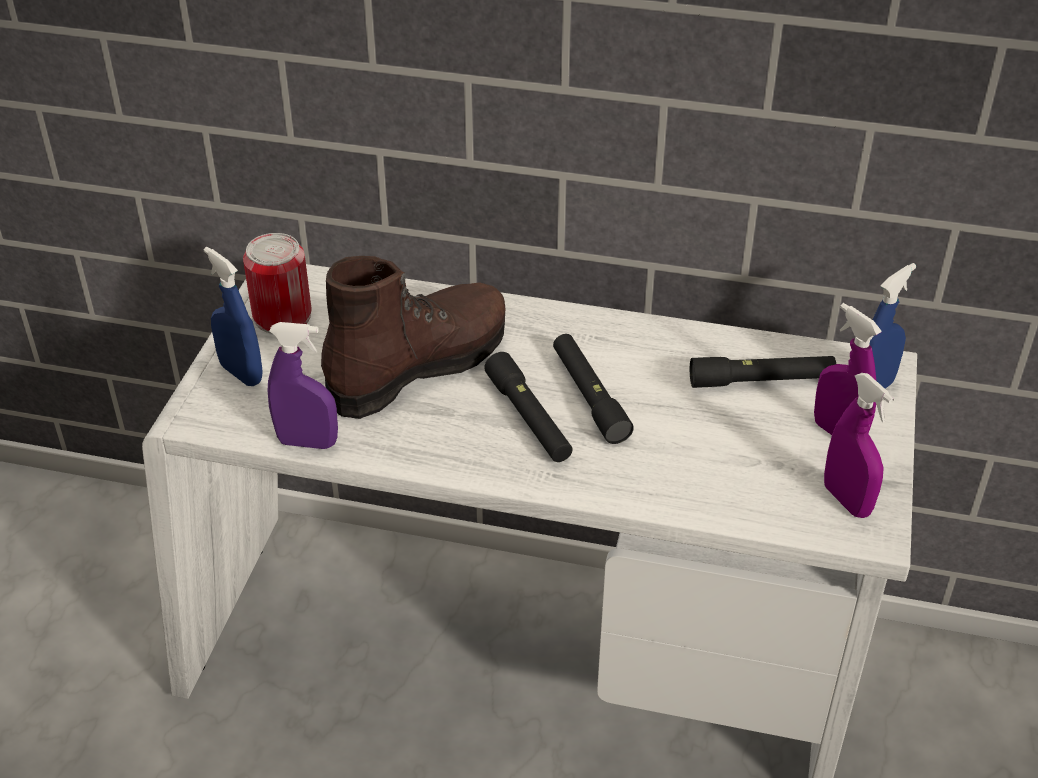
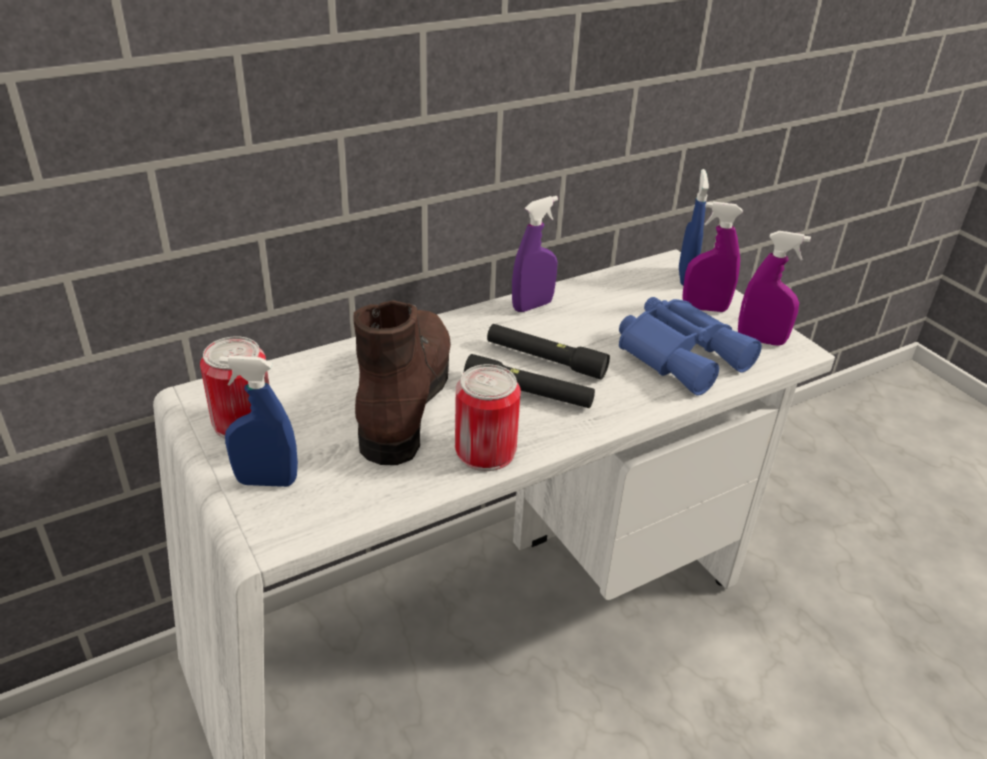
camera: 45 degrees left, 5 degrees down
purple spray bottle [268,322,338,449] -> purple spray bottle moved to [512,196,558,312]
black flashlight [690,356,836,388] -> none
none -> can [455,364,521,471]
none -> blue binoculars [619,297,762,396]

